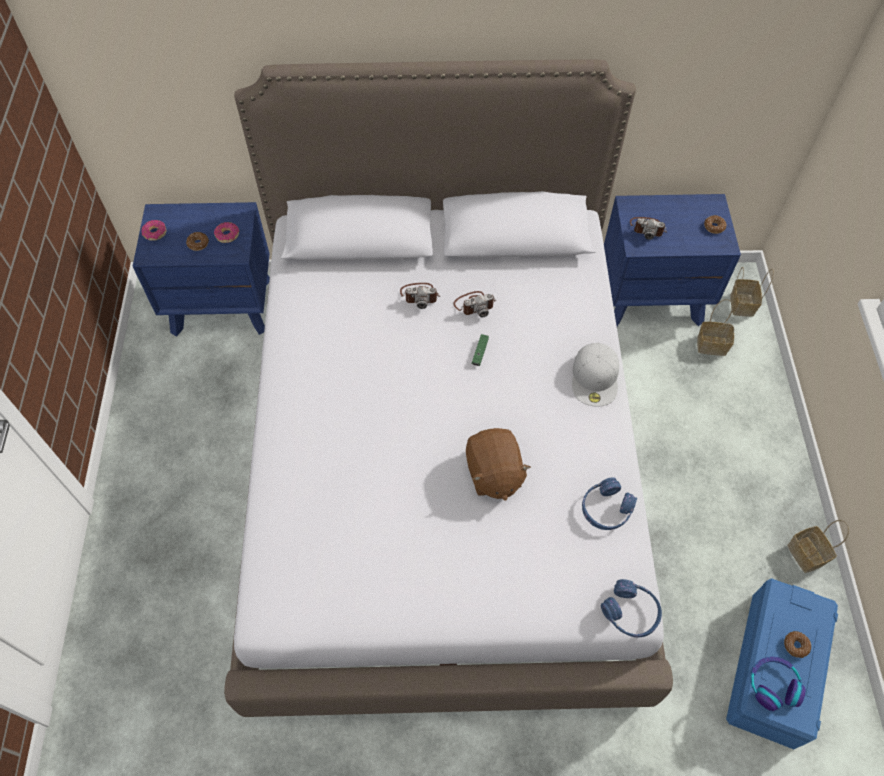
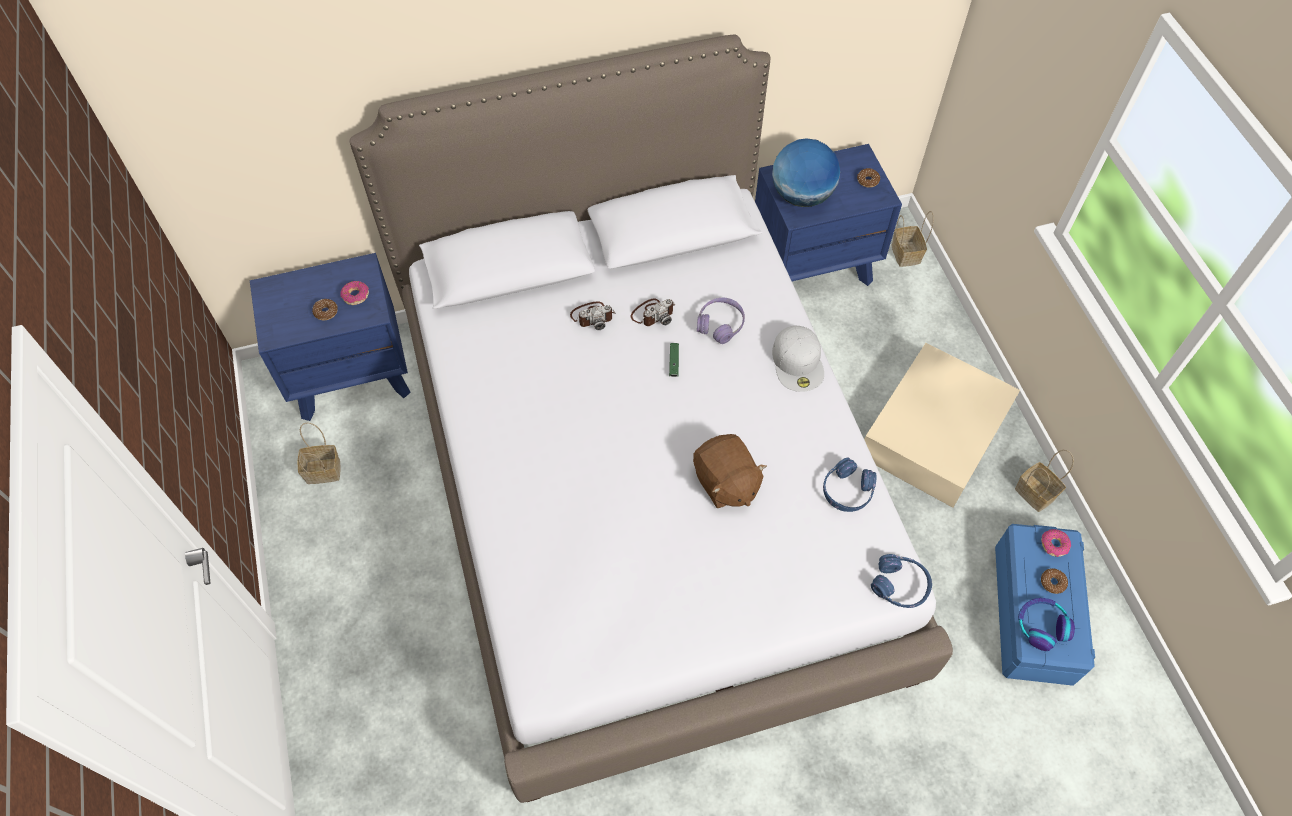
camera: 15 degrees left, 0 degrees up
donut [141,220,167,241] -> donut moved to [1041,529,1071,557]
camera [630,217,667,240] -> globe [772,138,840,207]
basket [697,299,734,356] -> basket moved to [298,423,341,484]
none -> purple headphones [697,298,745,344]
none -> beige storage box [864,343,1020,508]

